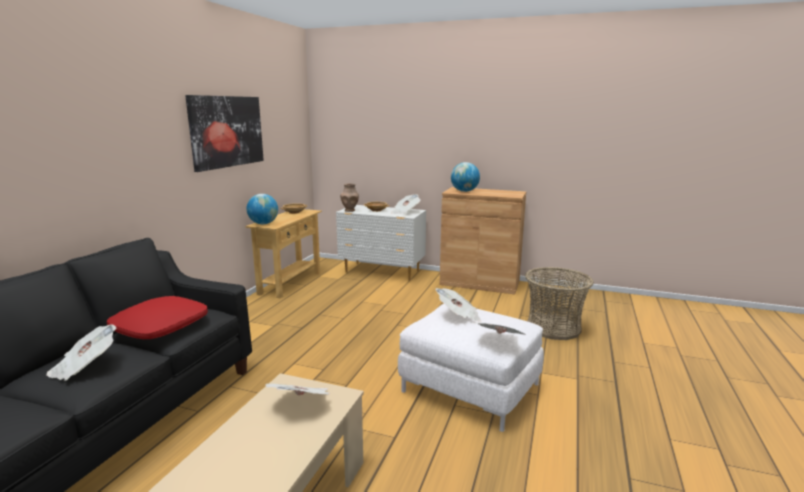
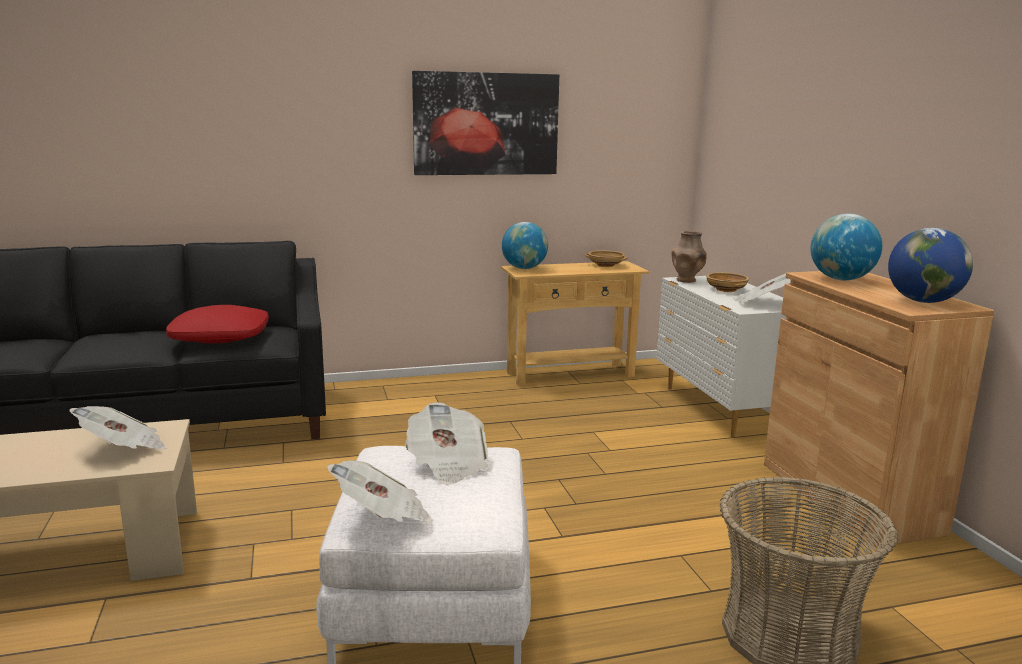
camera: 55 degrees right, 0 degrees up
newspaper [46,324,117,381] -> none
none -> globe [888,228,973,303]

